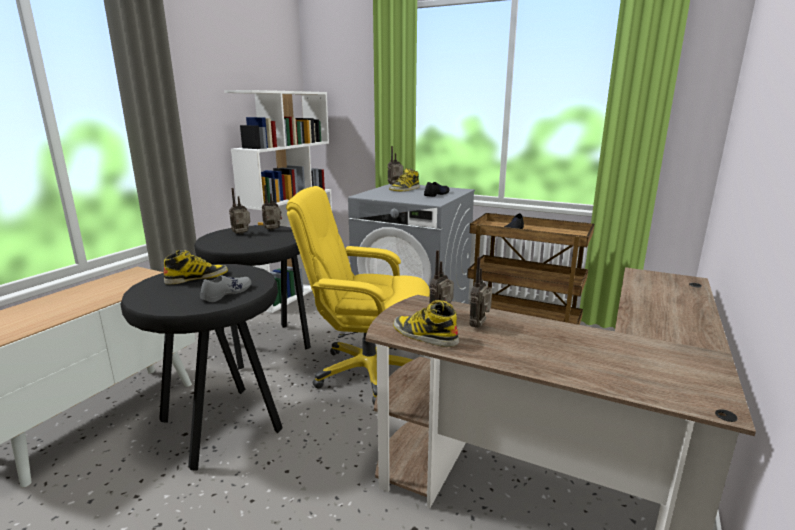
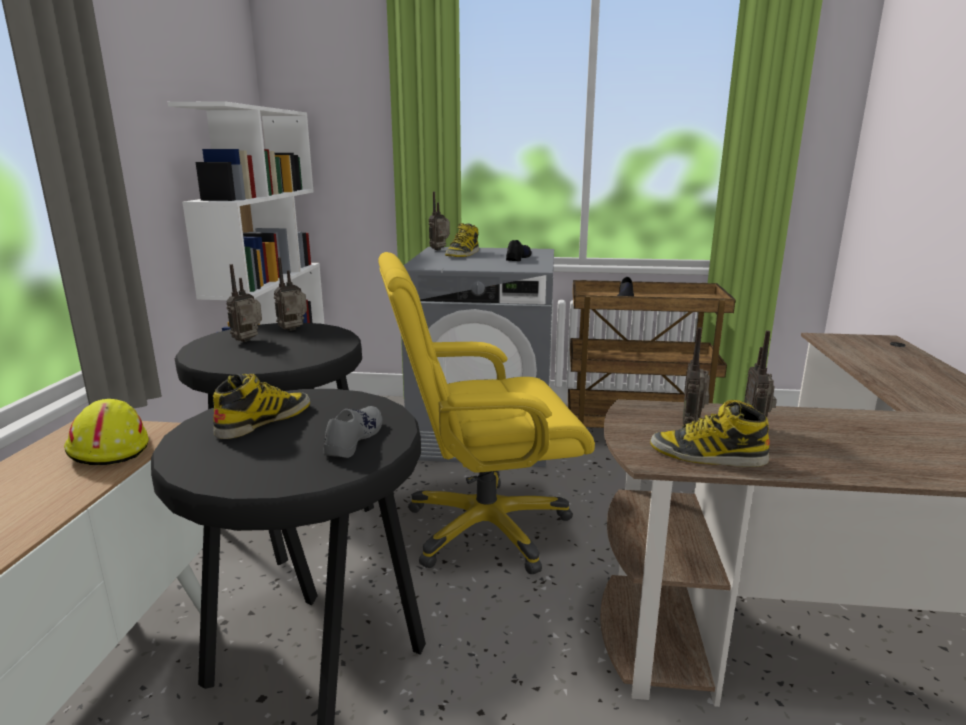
camera: 20 degrees left, 0 degrees up
none -> yellow hard hat [64,399,149,465]

